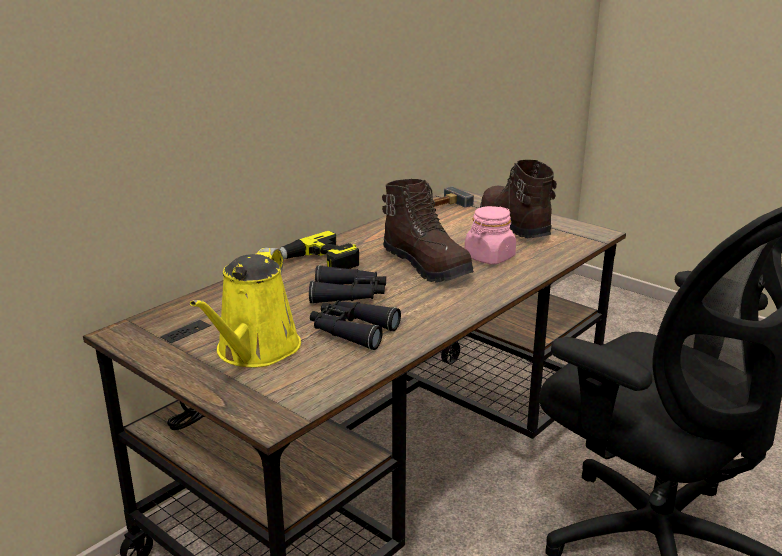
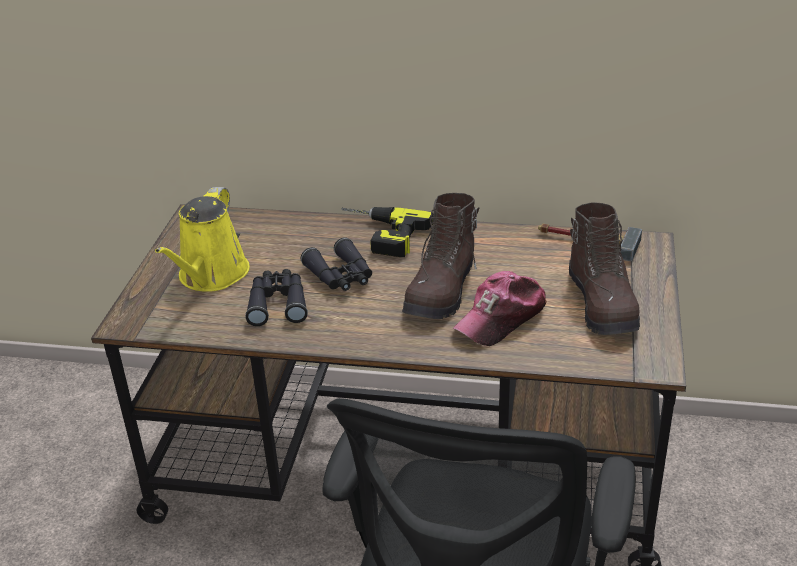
camera: 60 degrees right, 10 degrees up
yellow watering can [190,248,301,368] -> yellow watering can turned 60 degrees counterclockwise [155,187,250,292]
pink jar [465,206,516,265] -> cap [453,271,547,346]
brown boot [480,160,557,238] -> brown boot turned 135 degrees clockwise [569,202,640,335]

